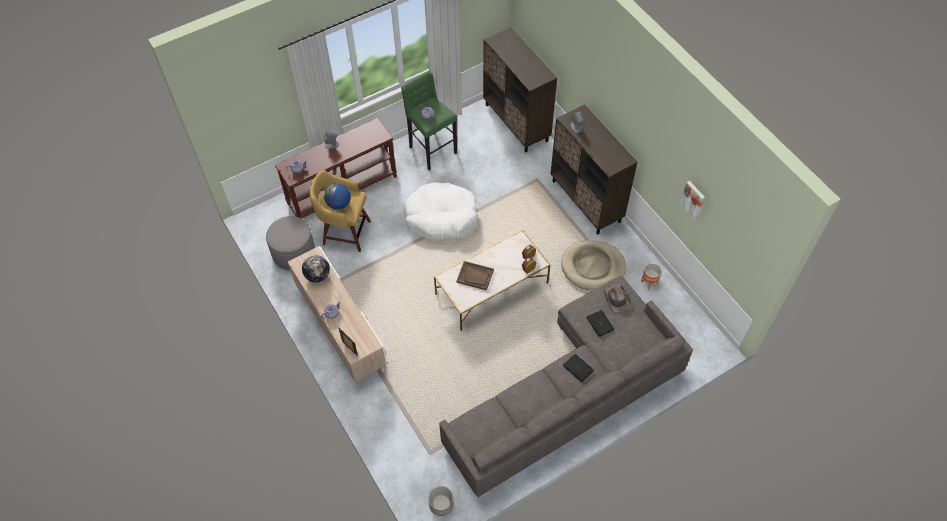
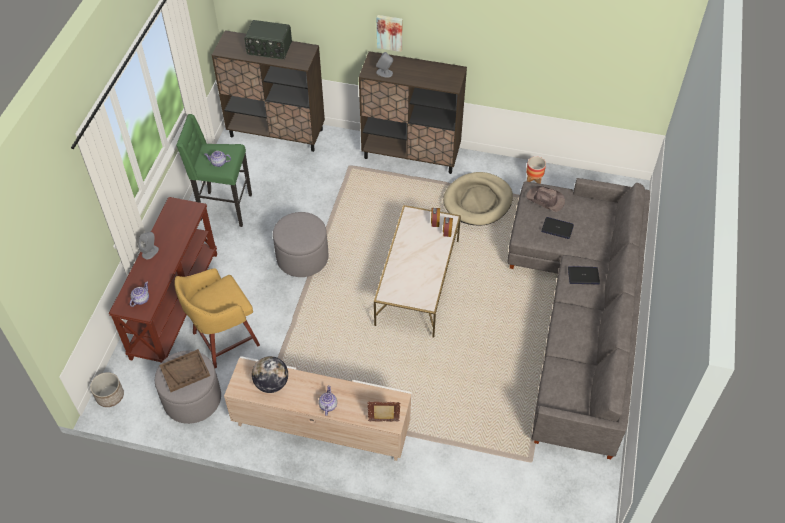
camera: 45 degrees left, 5 degrees down
globe [324,183,351,210] -> none
white dog bed [404,182,479,240] -> grey ottoman [273,212,328,277]
planter [428,486,454,516] -> planter moved to [90,372,124,407]
brown tray [456,261,494,291] -> brown tray moved to [159,349,210,392]
picture [680,181,705,220] -> picture moved to [377,15,403,52]
none -> radio [244,20,292,59]

